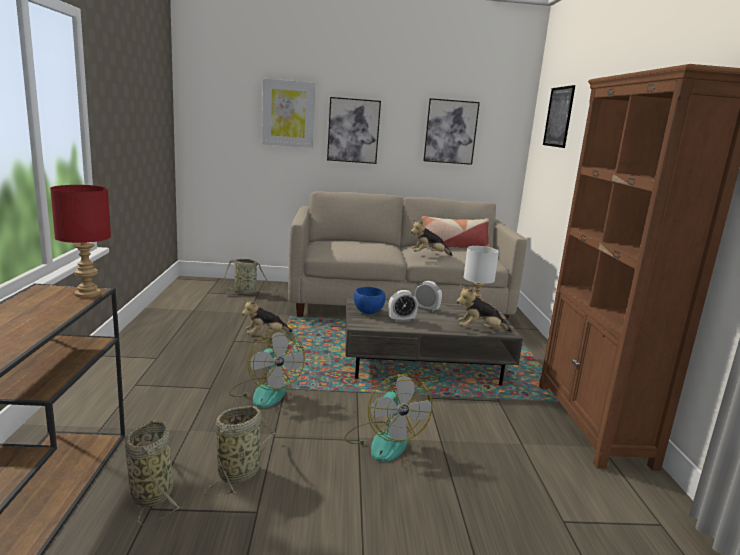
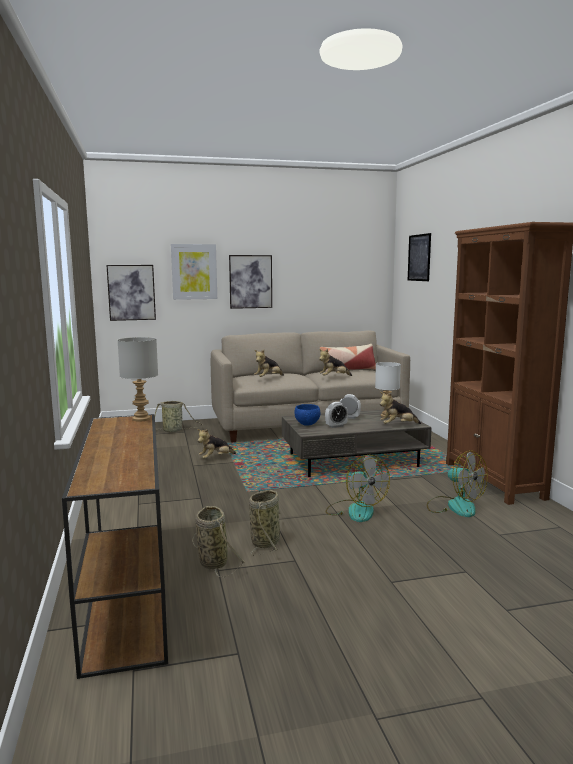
camera: 10 degrees left, 5 degrees down
red table lamp [50,185,111,298] -> grey table lamp [118,337,158,422]
fan [229,331,305,408] -> fan moved to [427,450,488,517]
picture [423,98,480,165] -> picture moved to [106,265,156,321]
none -> plush toy [254,349,284,377]

